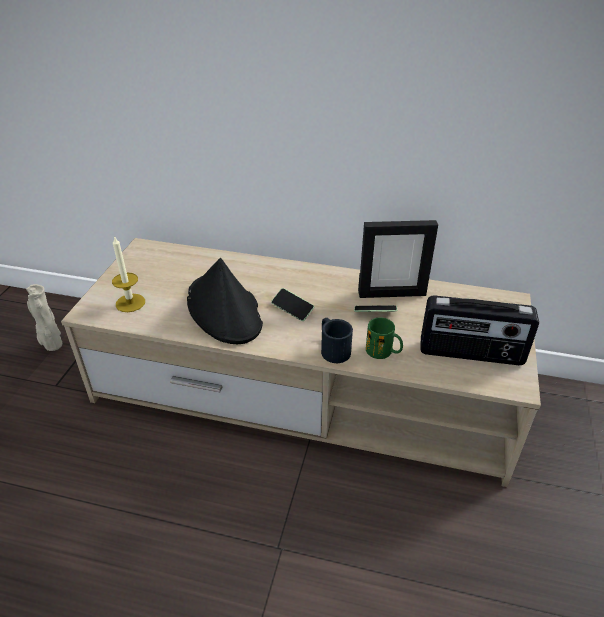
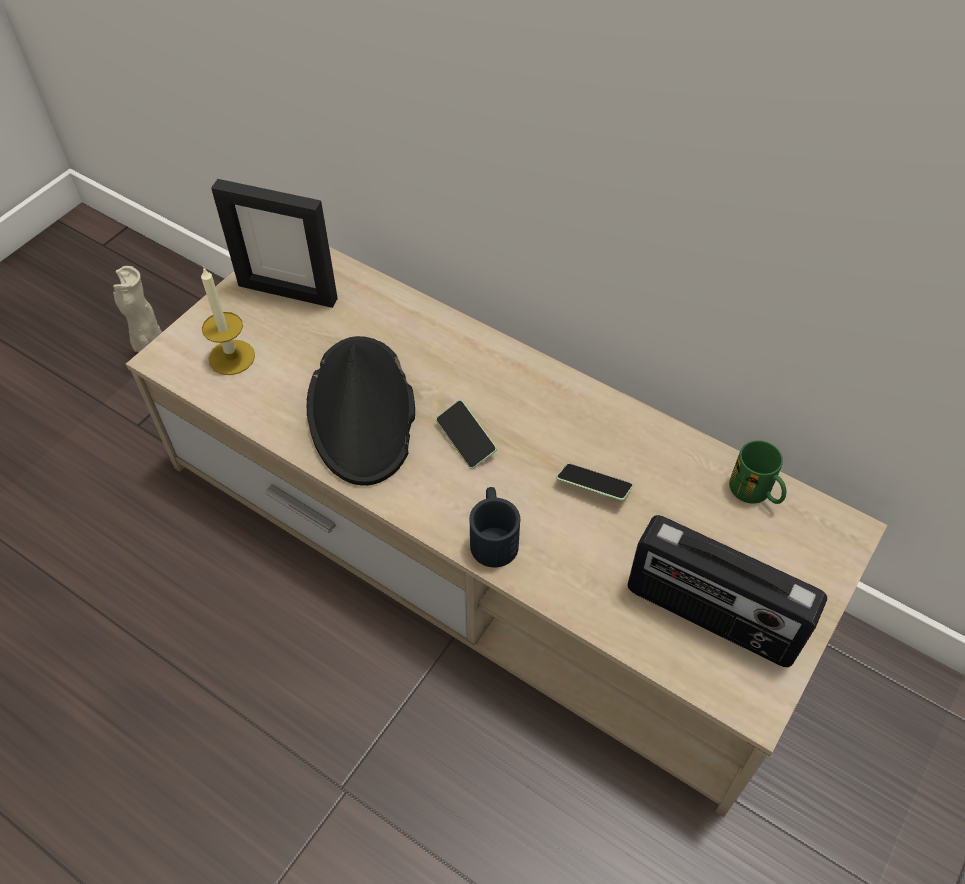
camera: 20 degrees right, 15 degrees up
picture frame [358,220,438,298] -> picture frame moved to [211,179,338,308]
green mug [366,317,403,359] -> green mug moved to [729,440,786,504]

